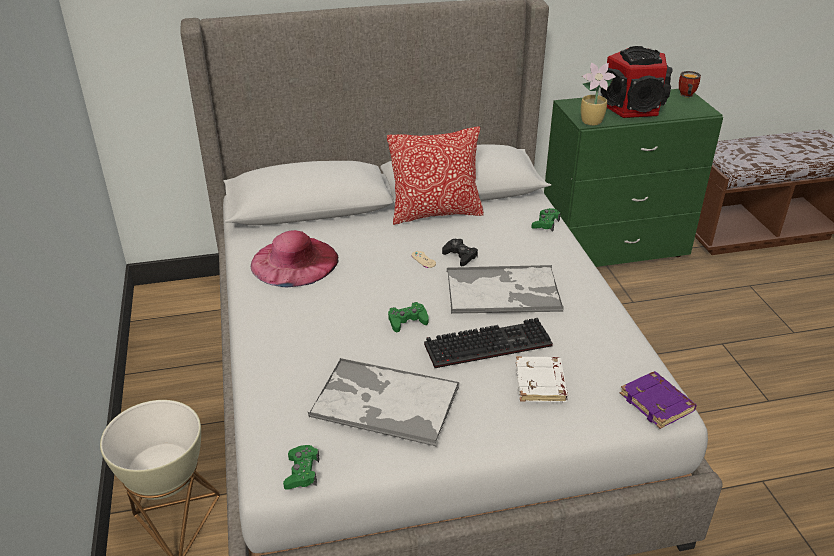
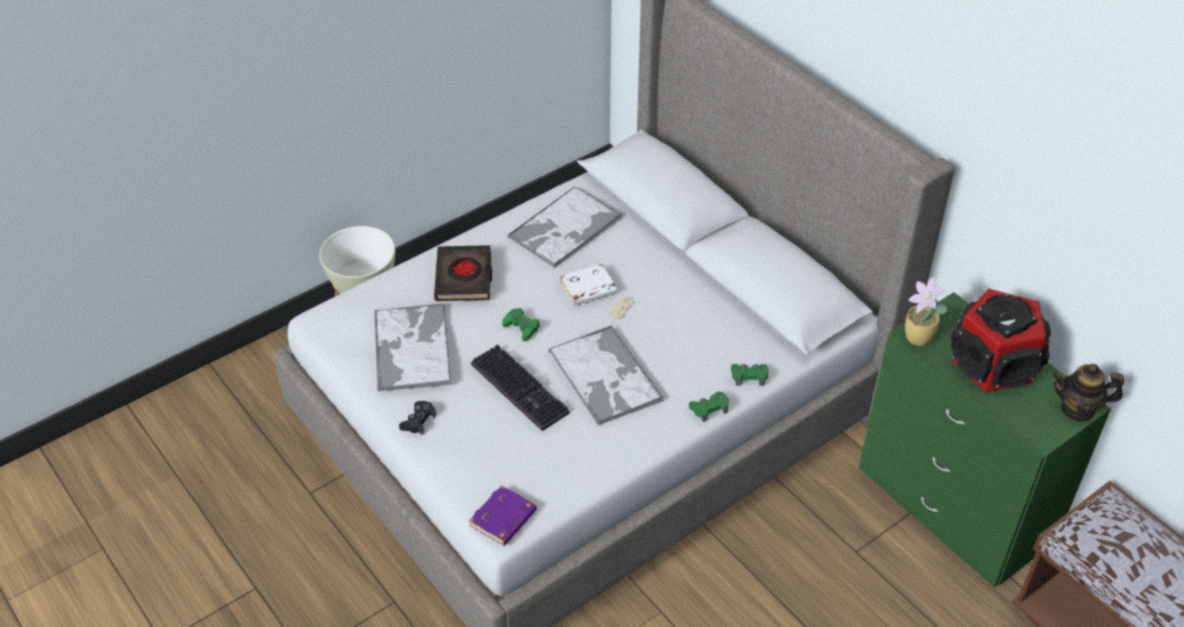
camera: 65 degrees right, 10 degrees up
pink hat [251,230,339,287] -> tray [508,186,622,268]
green game controller [283,445,319,490] -> green game controller moved to [689,392,729,422]
pillow [387,127,484,225] -> none
black game controller [442,239,478,266] -> black game controller moved to [399,401,436,435]
white book [515,356,568,402] -> white book moved to [560,264,617,306]
mug [679,71,701,97] -> teapot [1052,364,1124,422]
none -> black book [434,245,492,301]

